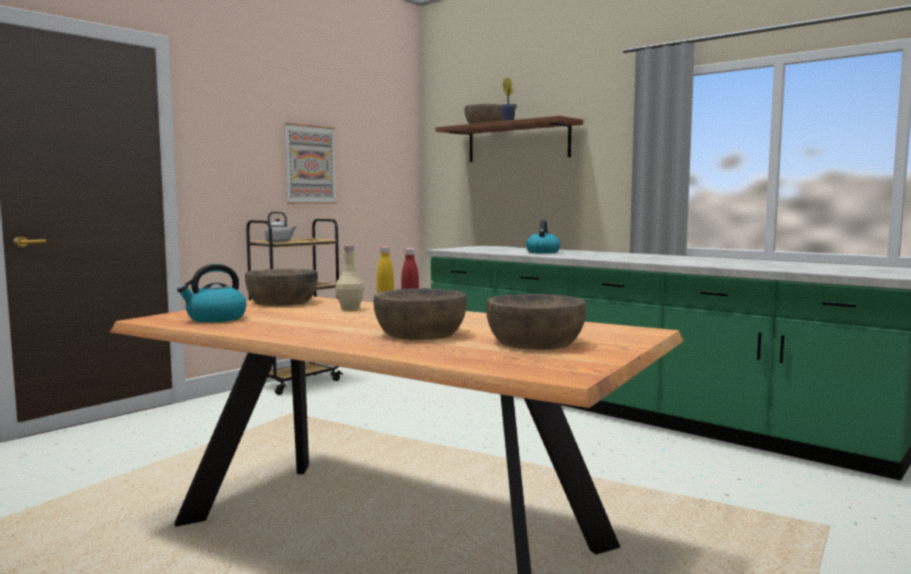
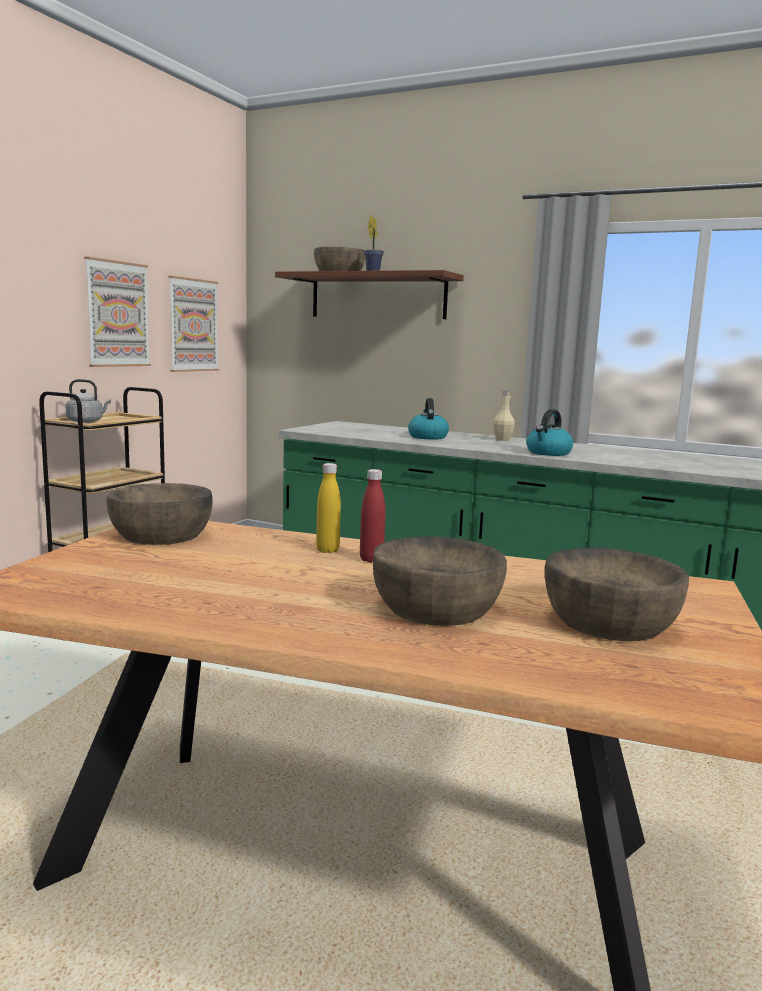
camera: 15 degrees left, 5 degrees up
kettle [177,264,246,322] -> kettle moved to [526,409,573,456]
beige bottle [336,246,364,310] -> beige bottle moved to [493,391,515,441]
none -> picture [168,276,219,372]

